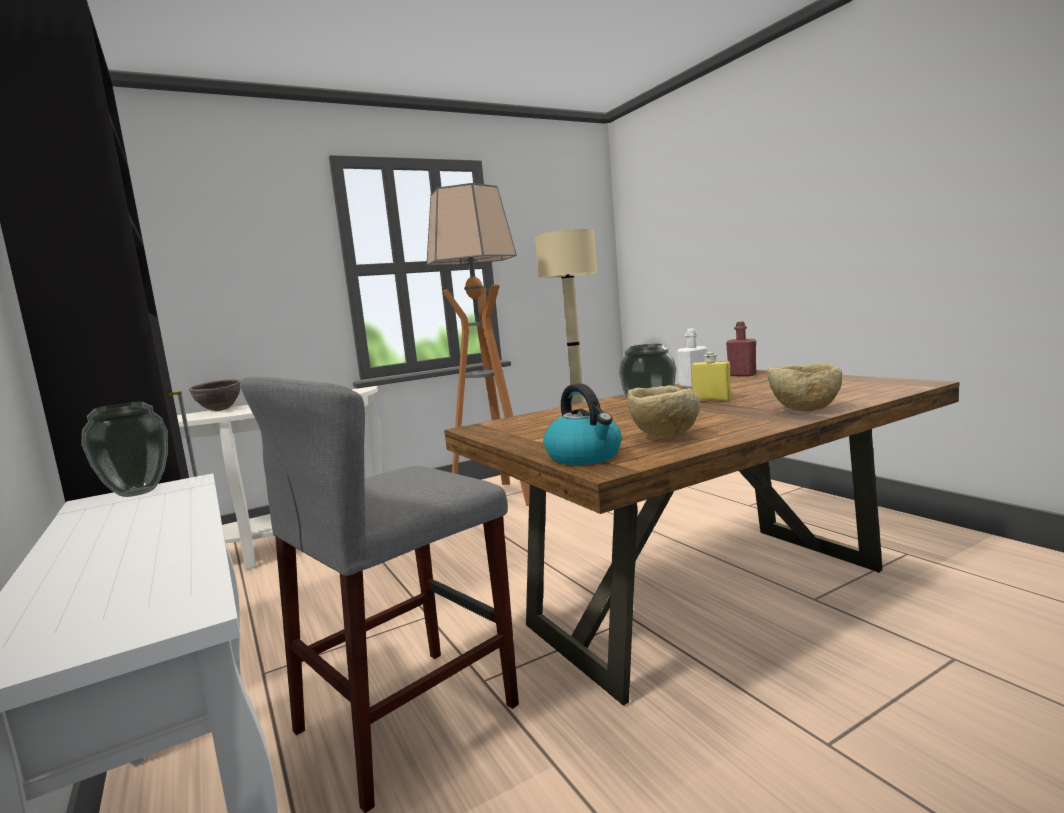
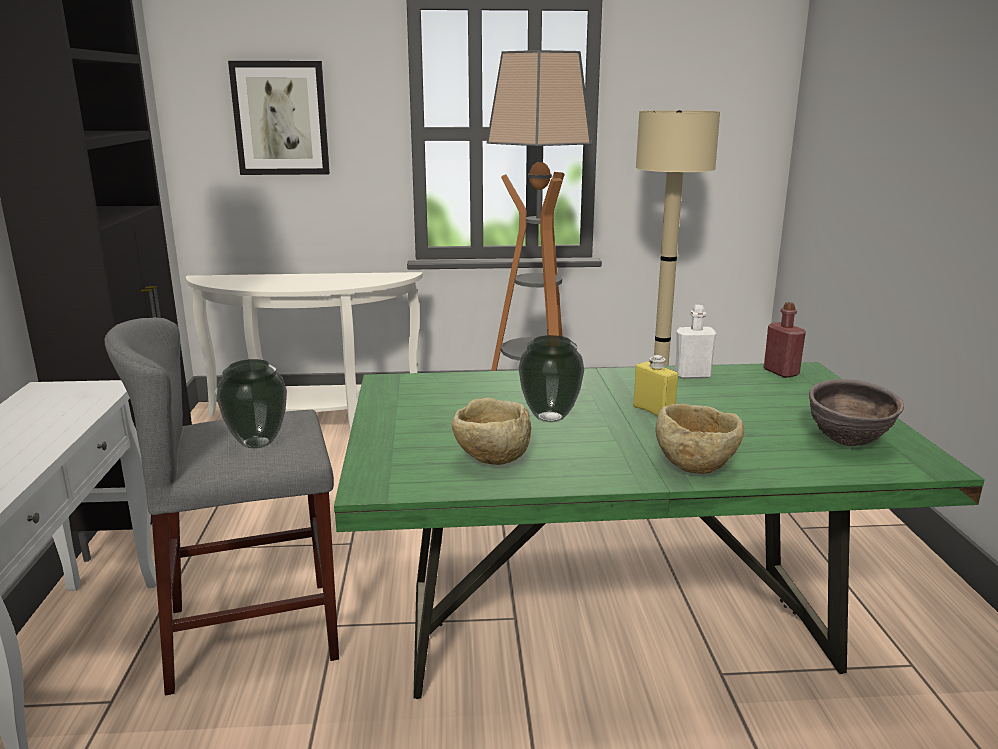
camera: 25 degrees right, 10 degrees up
vase [81,402,168,497] -> vase moved to [217,359,287,449]
brown bowl [189,379,241,411] -> brown bowl moved to [809,379,904,446]
brown dining table [444,370,960,705] -> green dining table [334,362,985,699]
kettle [544,383,622,465] -> none
none -> picture [228,61,330,175]

